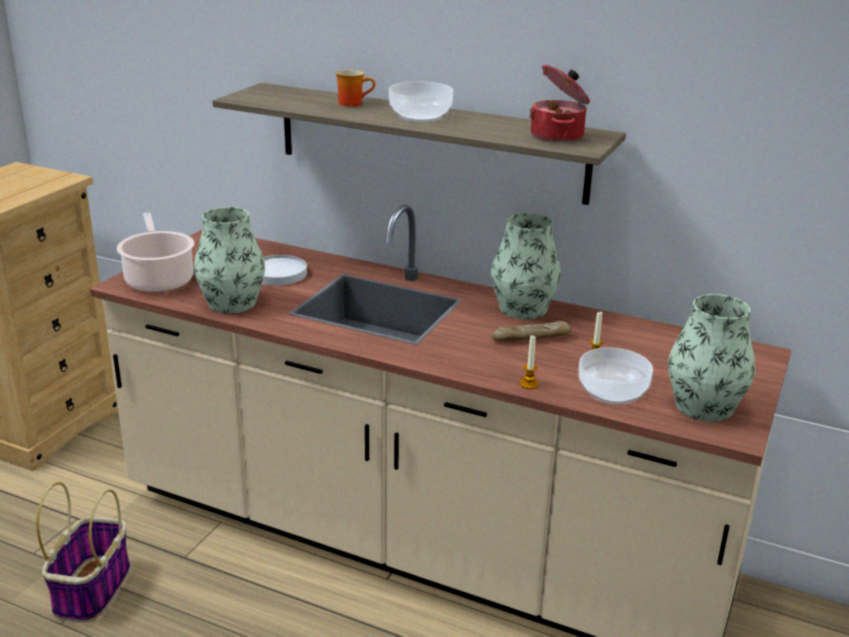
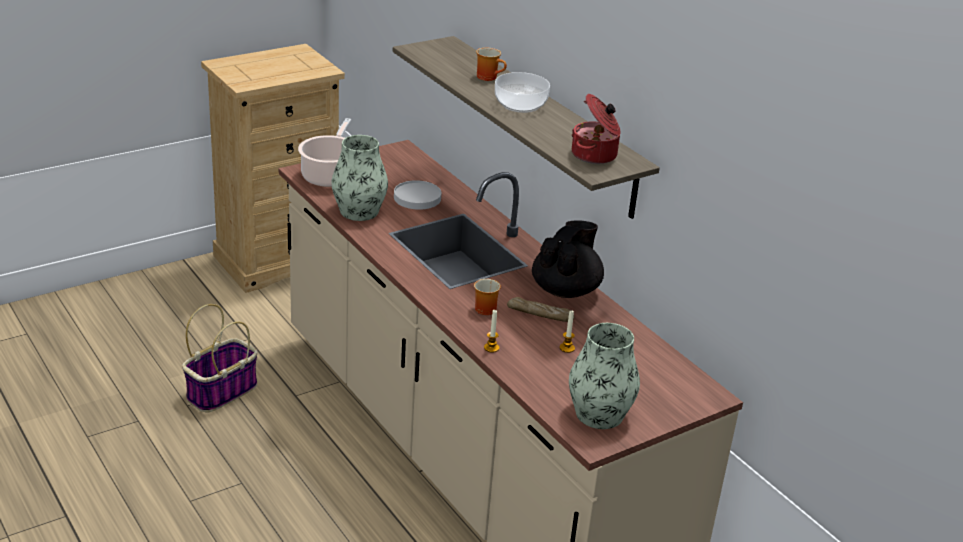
camera: 30 degrees right, 5 degrees up
vase [491,213,561,319] -> black teapot [532,220,604,298]
bowl [579,347,653,405] -> none
none -> mug [474,279,501,315]

